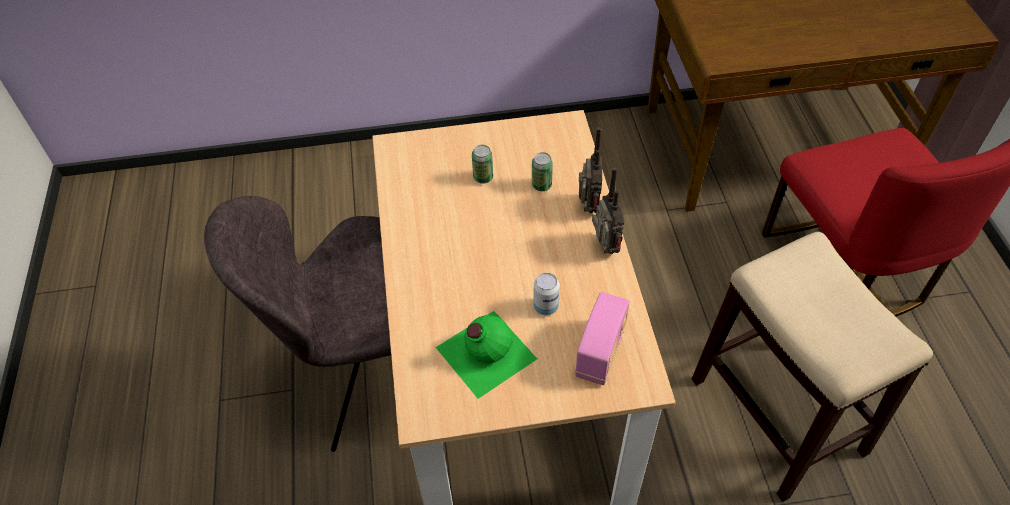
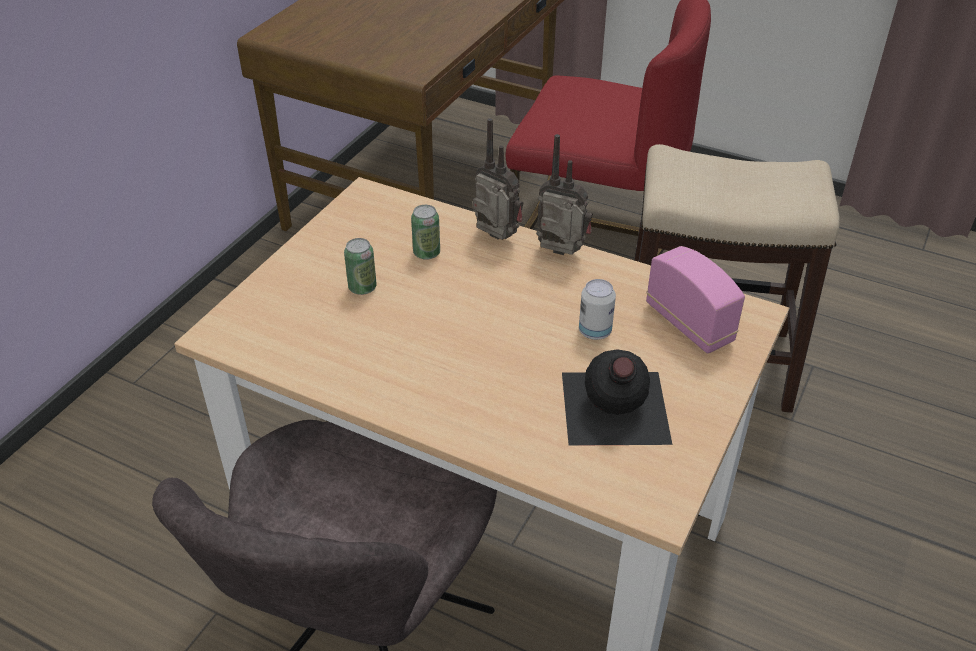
camera: 55 degrees left, 10 degrees down
green bottle [435,311,537,399] -> black bottle [562,349,672,446]

